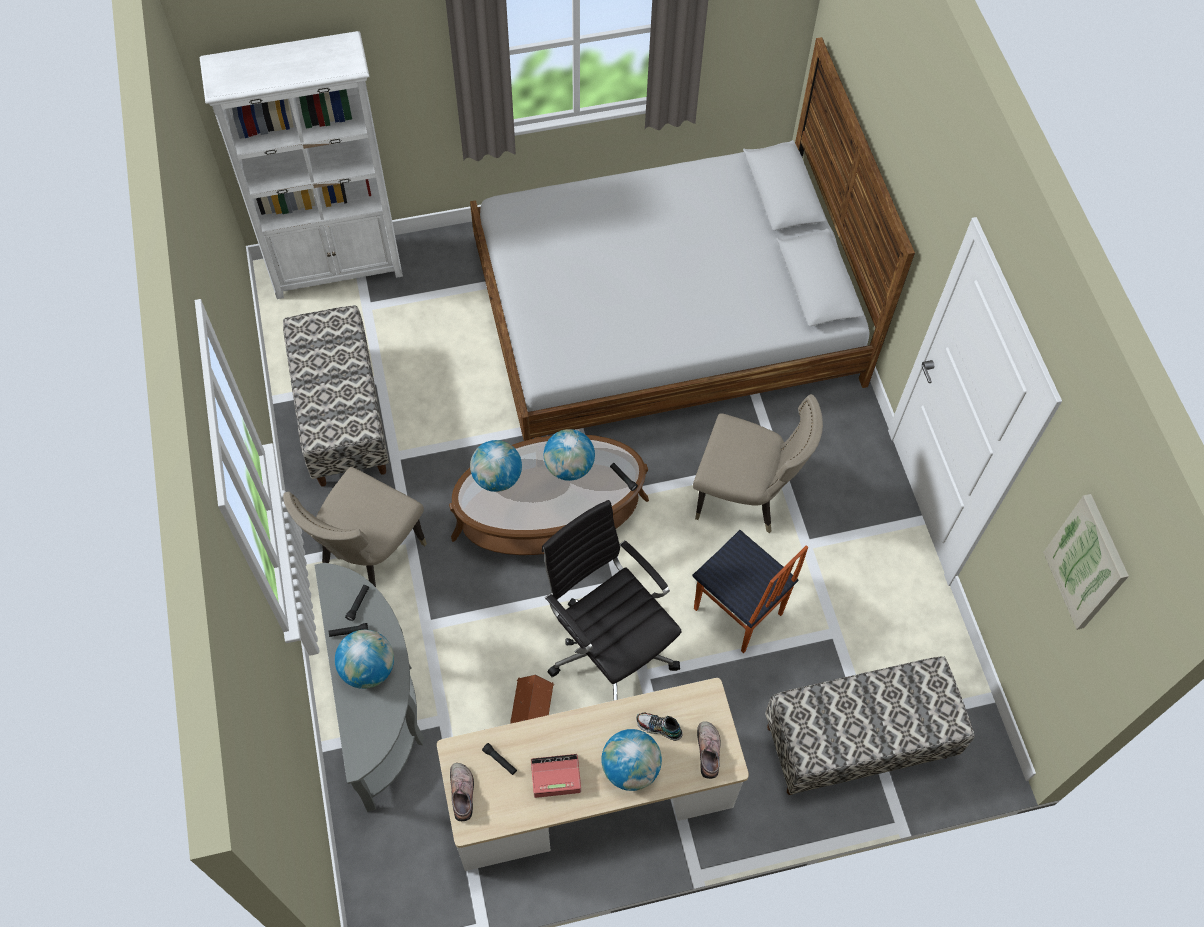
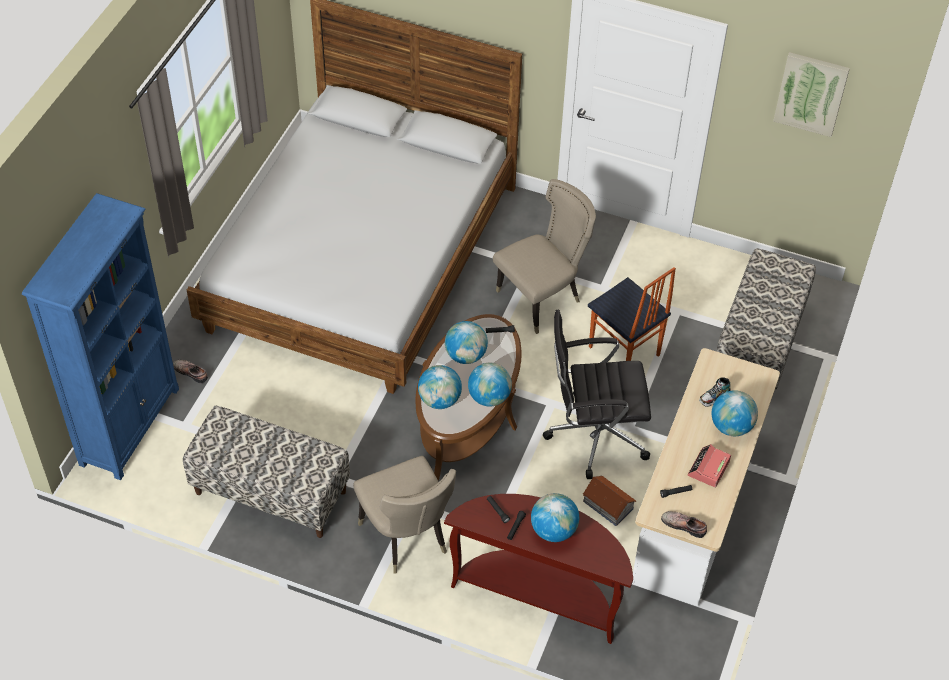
camera: 55 degrees left, 10 degrees down
white bookcase [200,31,403,299] -> blue bookcase [22,193,179,480]
grey console table [315,563,424,812] -> brown console table [444,494,633,644]
chair [692,530,808,653] -> chair turned 60 degrees clockwise [588,267,676,361]
shoe [697,721,720,779] -> shoe moved to [173,360,208,383]
none -> globe [468,363,512,406]

